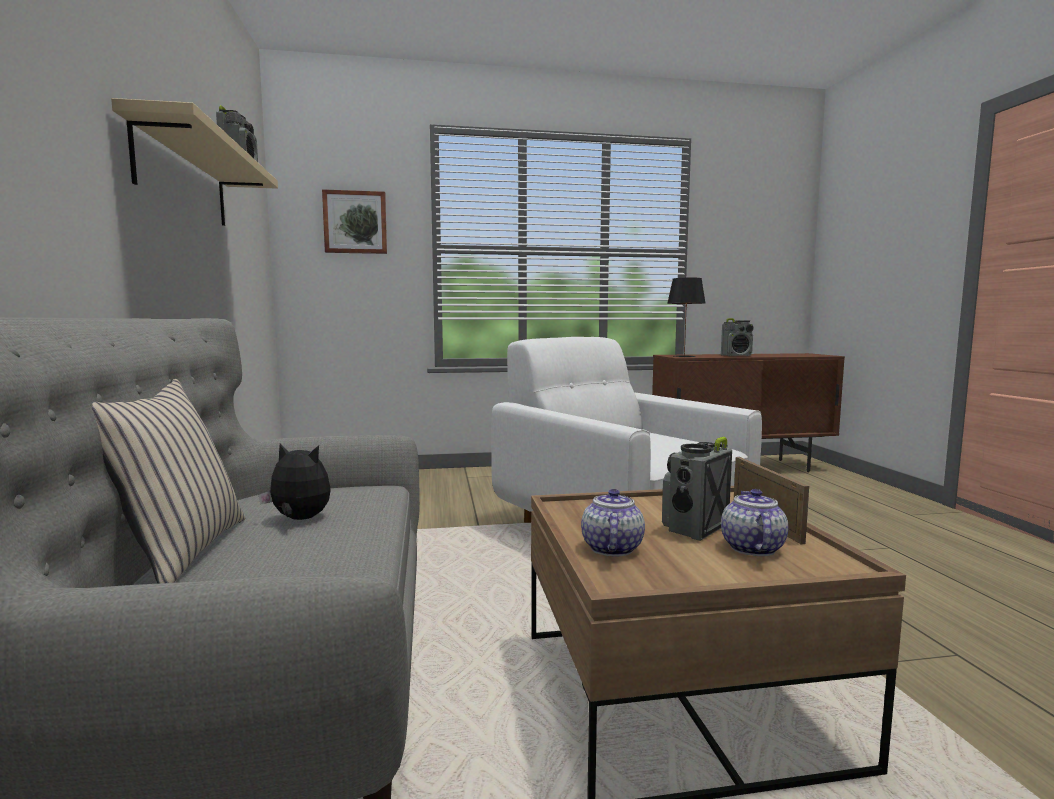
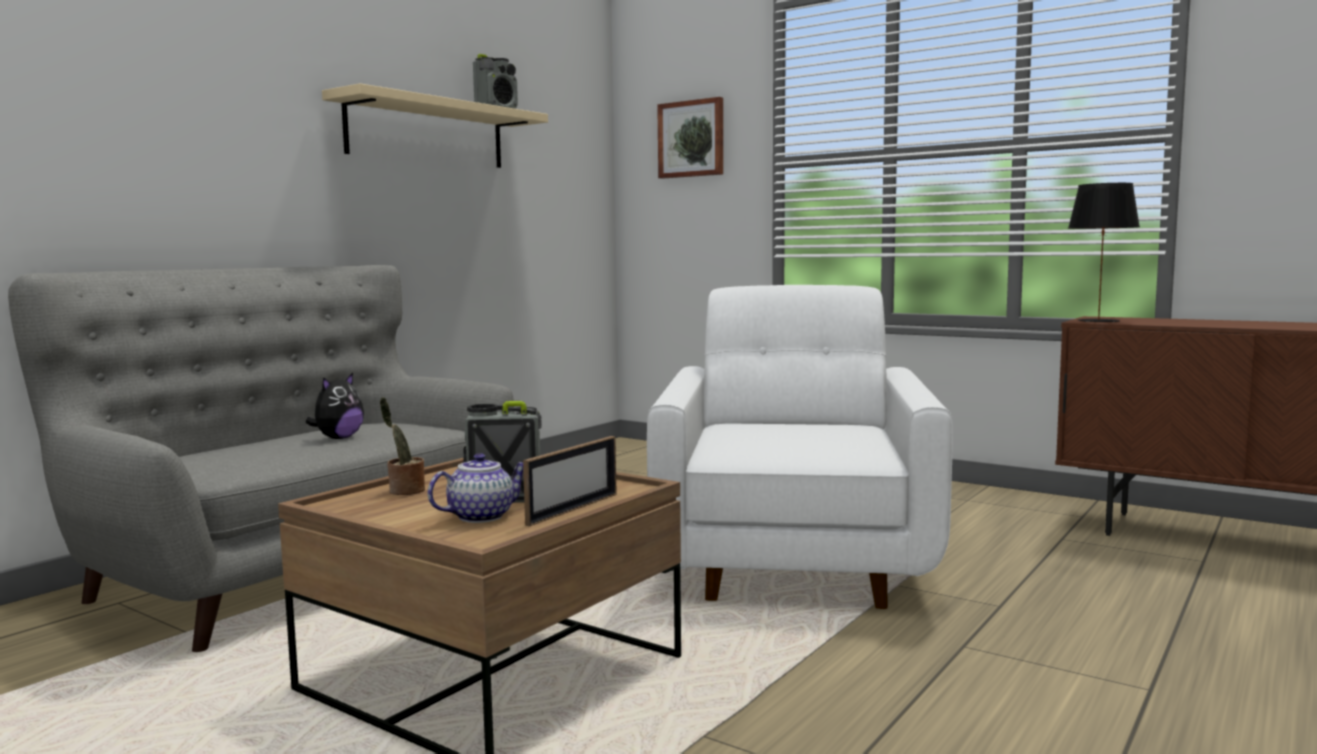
camera: 45 degrees right, 0 degrees up
beige pillow [92,379,245,584] -> none
plush toy [258,443,331,520] -> plush toy turned 60 degrees clockwise [306,373,364,439]
teapot [581,489,645,557] -> potted plant [380,397,425,495]
radio [721,318,753,356] -> none

